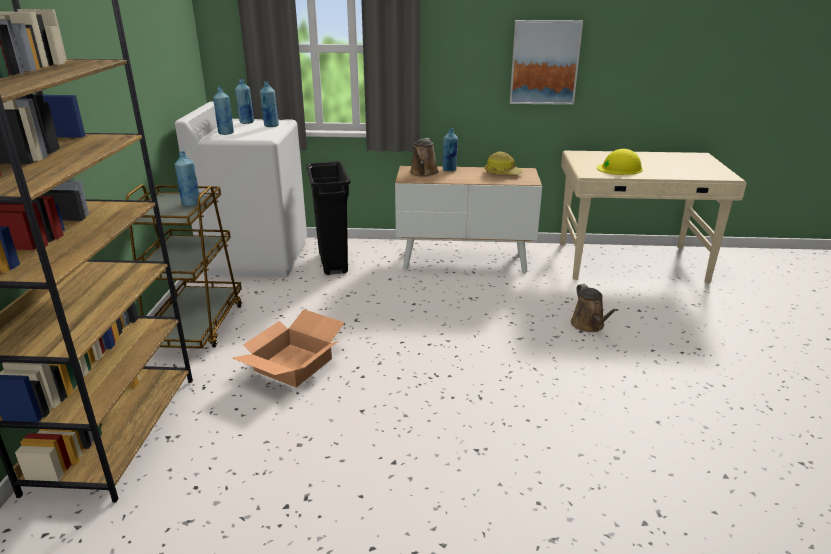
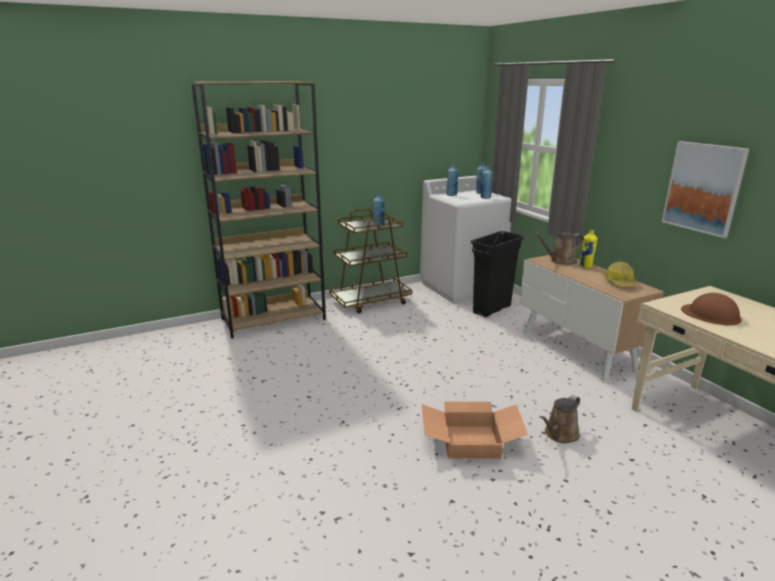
camera: 60 degrees right, 5 degrees down
cardboard box [232,309,345,388] -> cardboard box moved to [422,402,528,459]
blue bottle [442,128,458,171] -> yellow bottle [579,229,598,268]
yellow hard hat [597,149,643,175] -> brown hard hat [681,293,742,325]

